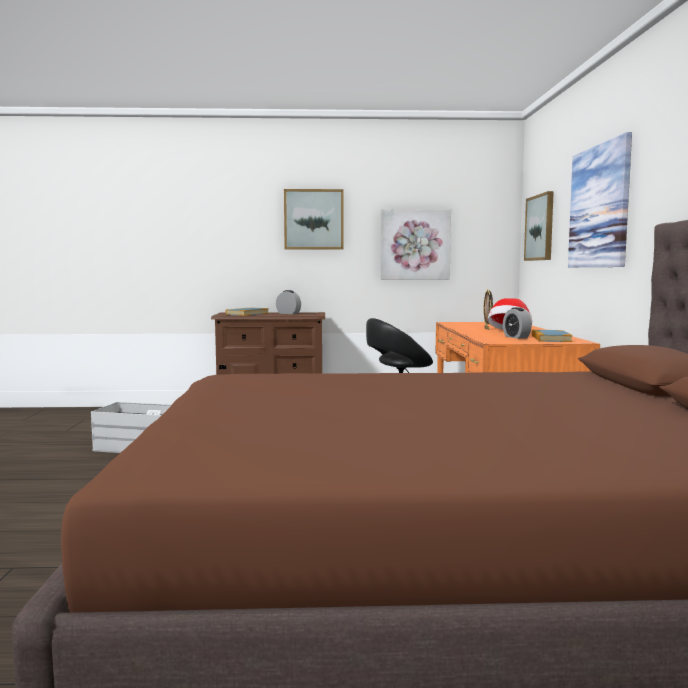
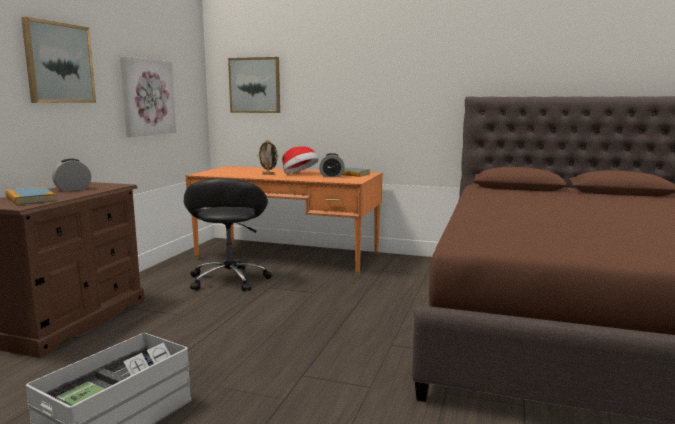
camera: 70 degrees left, 5 degrees up
picture [568,132,632,267] -> none

